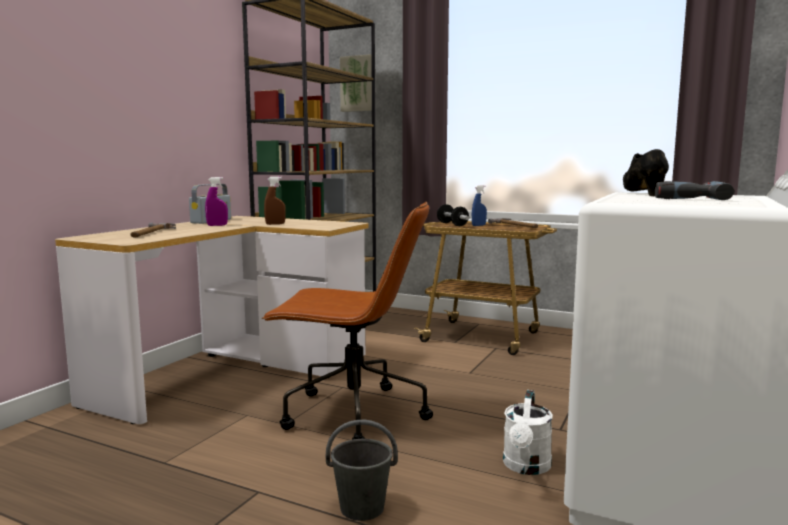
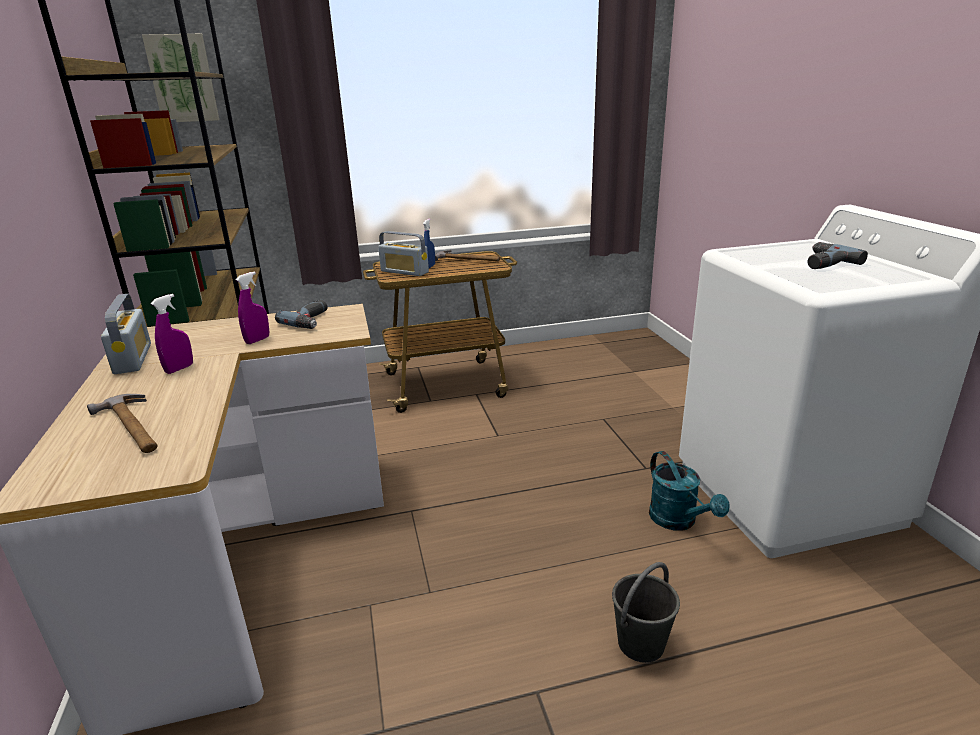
camera: 40 degrees left, 15 degrees up
brown office chair [262,202,433,440] -> none
brown spray bottle [264,177,286,225] -> purple spray bottle [236,272,269,344]
dumbbell [437,204,470,226] -> radio [378,231,429,276]
white watering can [503,390,553,475] -> turquoise watering can [649,451,729,530]
black shoe [623,149,669,196] -> none
none -> power drill [275,300,327,329]

